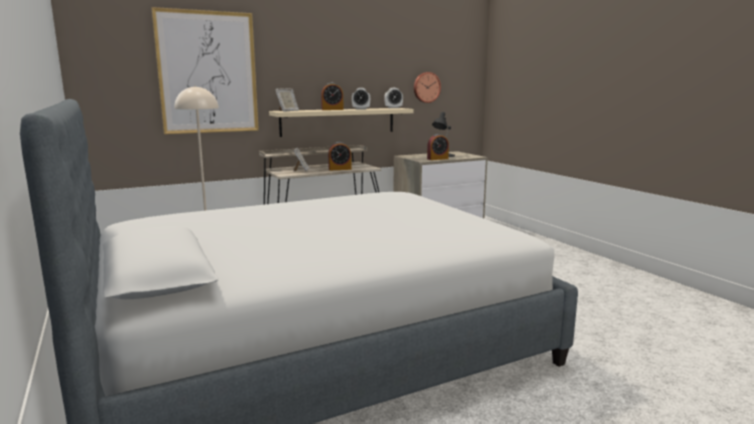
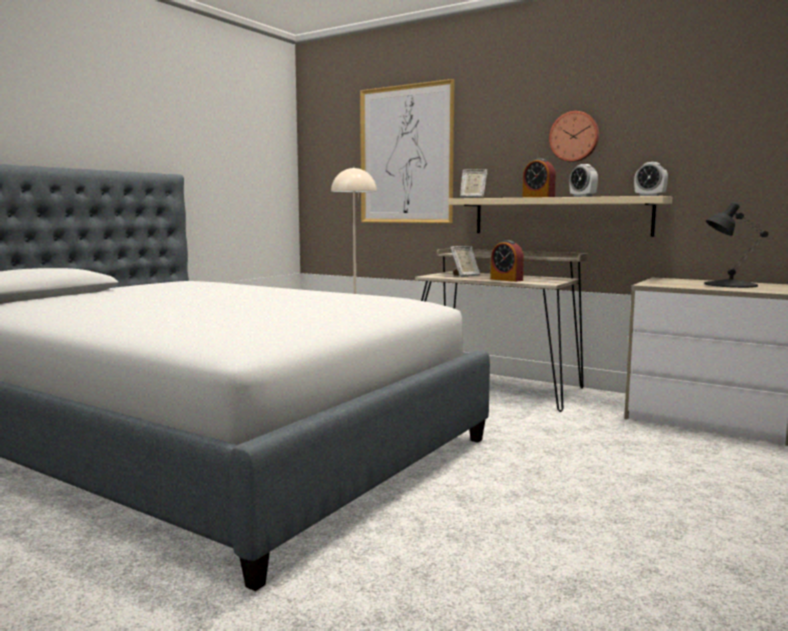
camera: 60 degrees right, 5 degrees down
wall clock [414,72,441,103] -> wall clock moved to [549,111,599,162]
alarm clock [427,134,449,160] -> none

